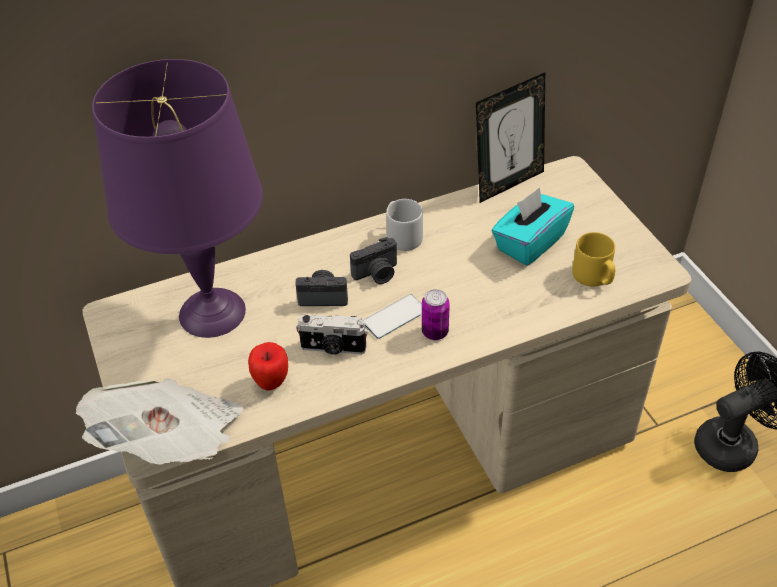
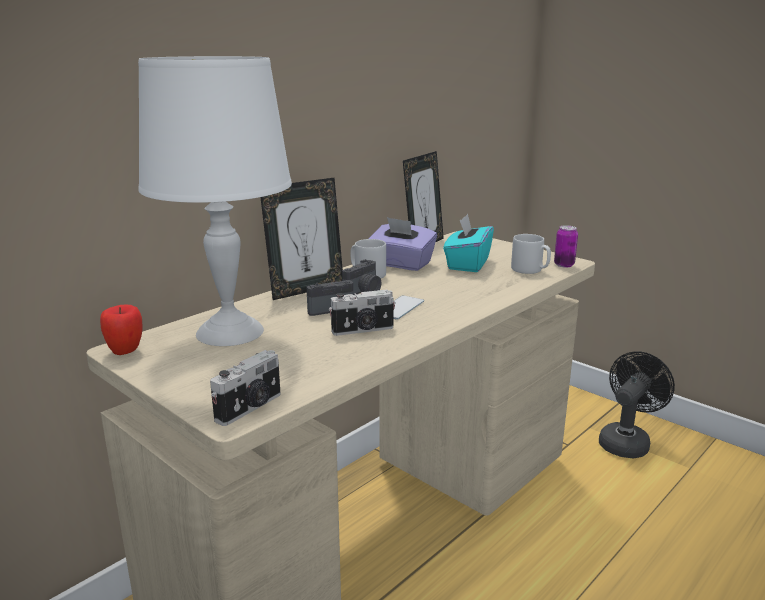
camera: 25 degrees left, 25 degrees down
newspaper [76,378,244,465] -> camera [210,350,281,426]
purple table lamp [92,59,263,338] -> white table lamp [138,56,292,346]
apple [248,342,288,390] -> apple moved to [100,304,142,355]
can [422,289,450,340] -> can moved to [554,225,578,268]
yellow mug [572,232,615,287] -> grey mug [511,234,551,274]
none -> picture frame [260,178,343,300]
none -> purple tissue box [369,217,437,271]

